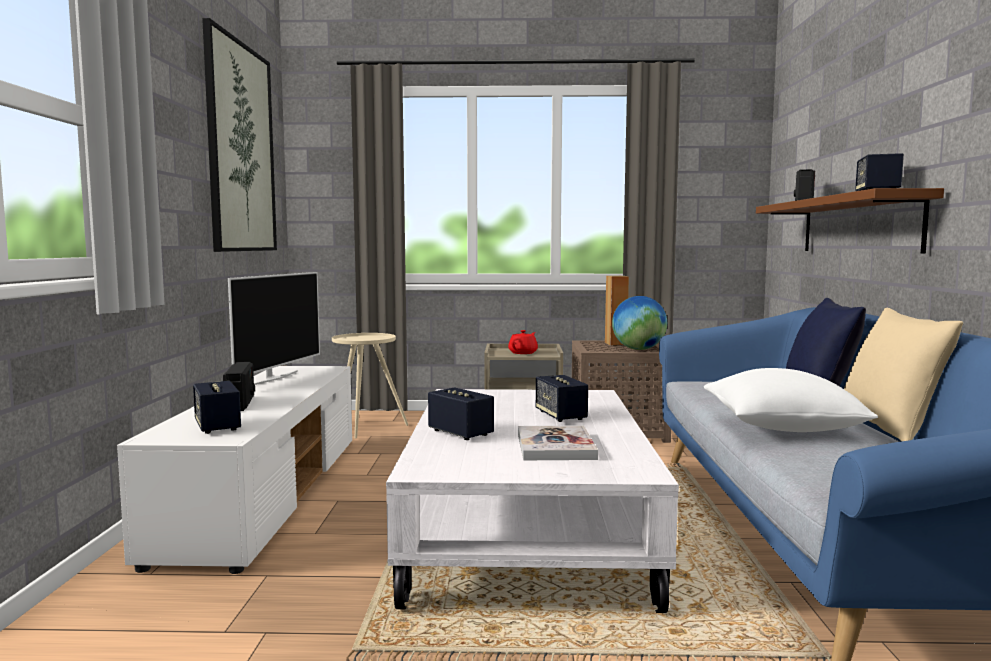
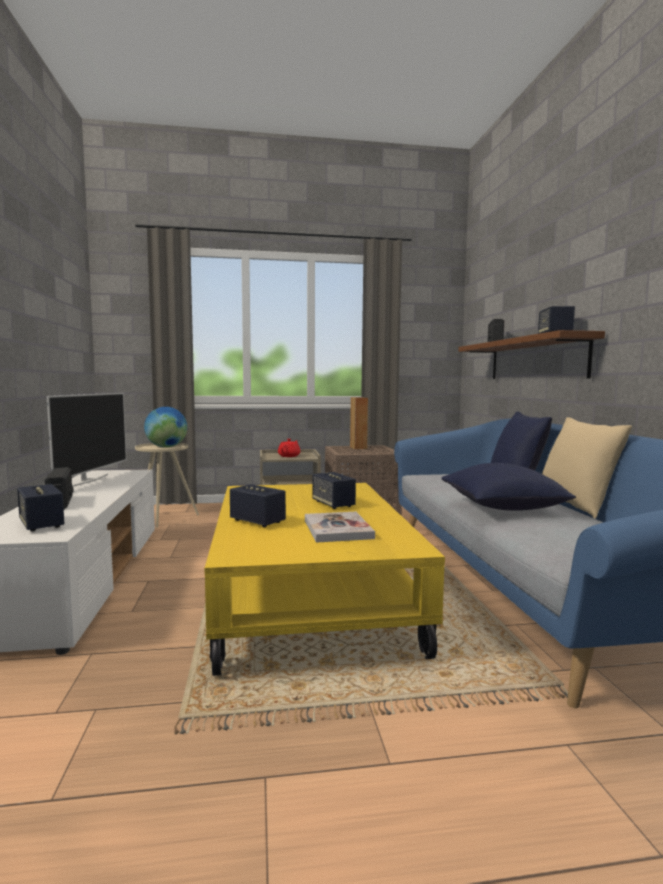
camera: 10 degrees left, 0 degrees up
picture [202,18,277,252] -> none
white coffee table [386,389,679,613] -> yellow coffee table [205,483,445,676]
globe [612,296,667,350] -> globe moved to [144,407,187,448]
white pillow [704,368,878,432] -> blue pillow [441,463,576,511]

